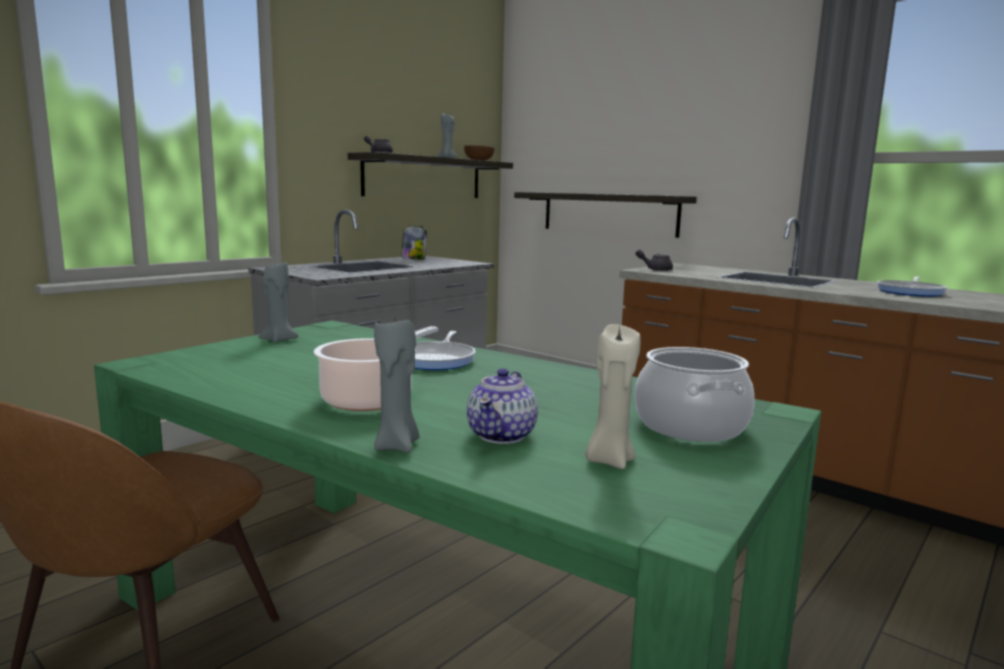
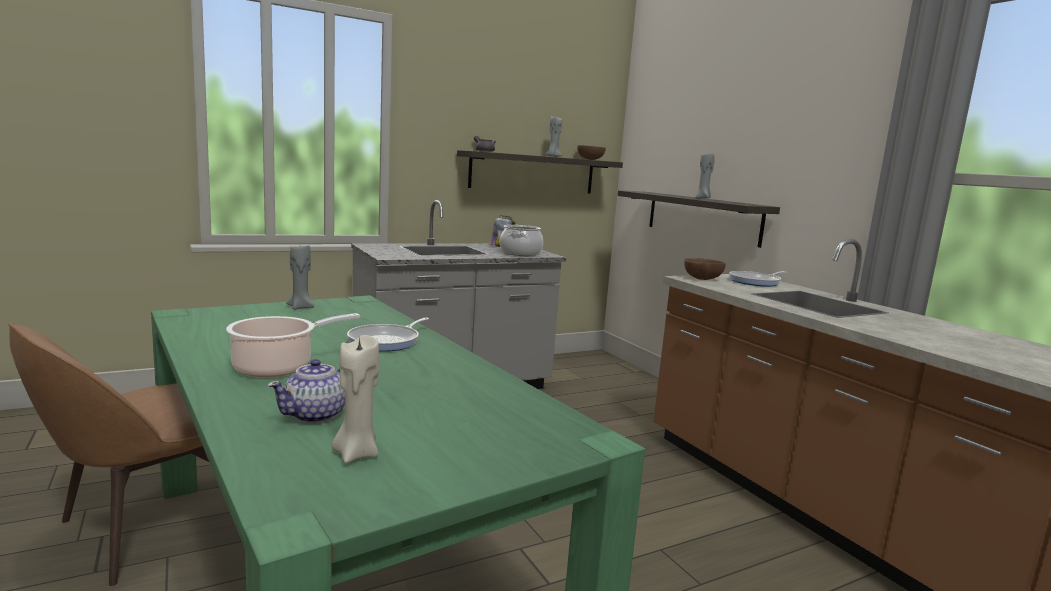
camera: 20 degrees right, 0 degrees up
grey candle [374,318,419,453] -> grey candle moved to [696,152,715,199]
grey teapot [635,250,673,271] -> brown bowl [684,258,726,280]
cooking pot [635,347,755,442] -> cooking pot moved to [500,225,543,256]
frying pan [877,276,947,297] -> frying pan moved to [729,271,786,287]

